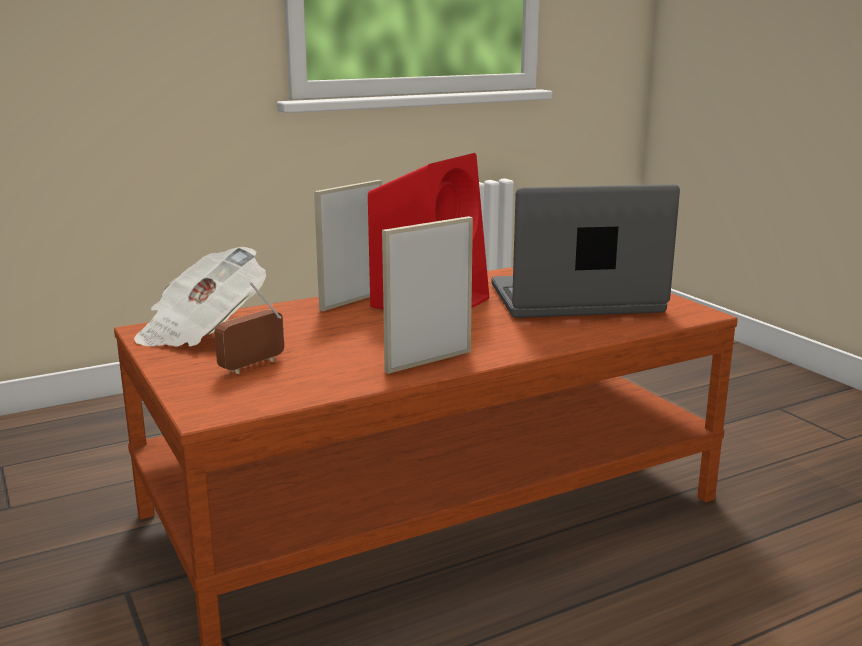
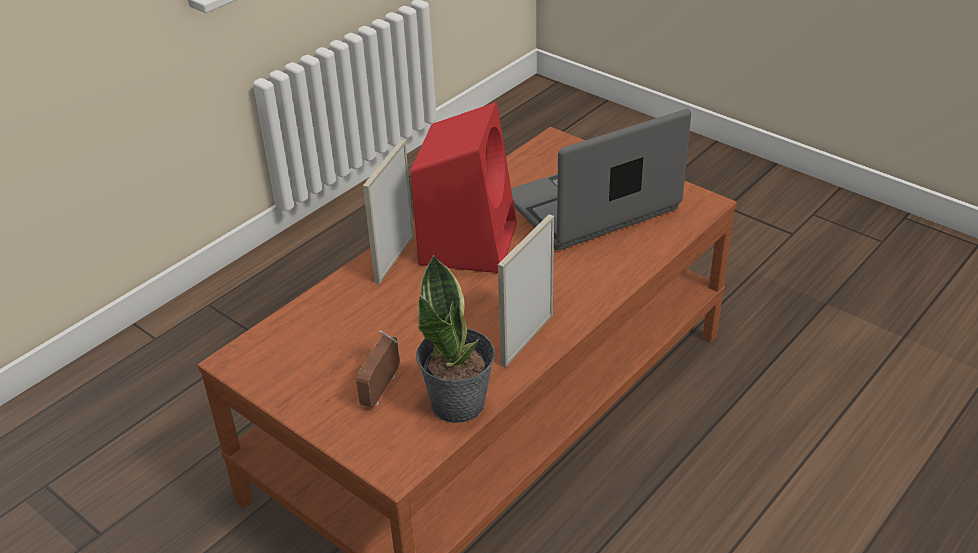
camera: 20 degrees left, 20 degrees up
newspaper [134,247,266,347] -> none
none -> potted plant [416,255,495,423]

